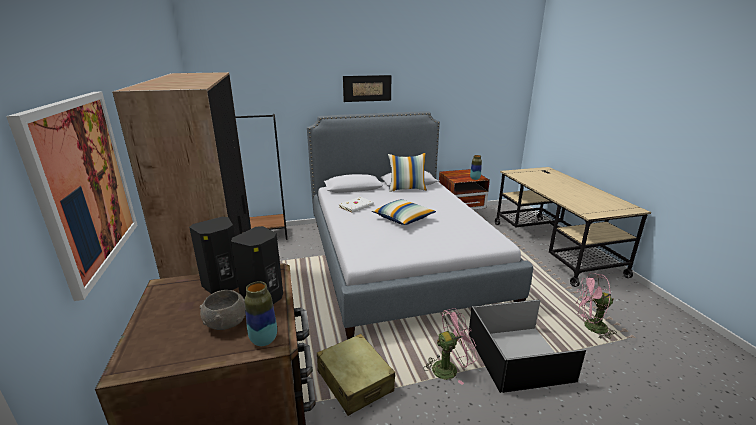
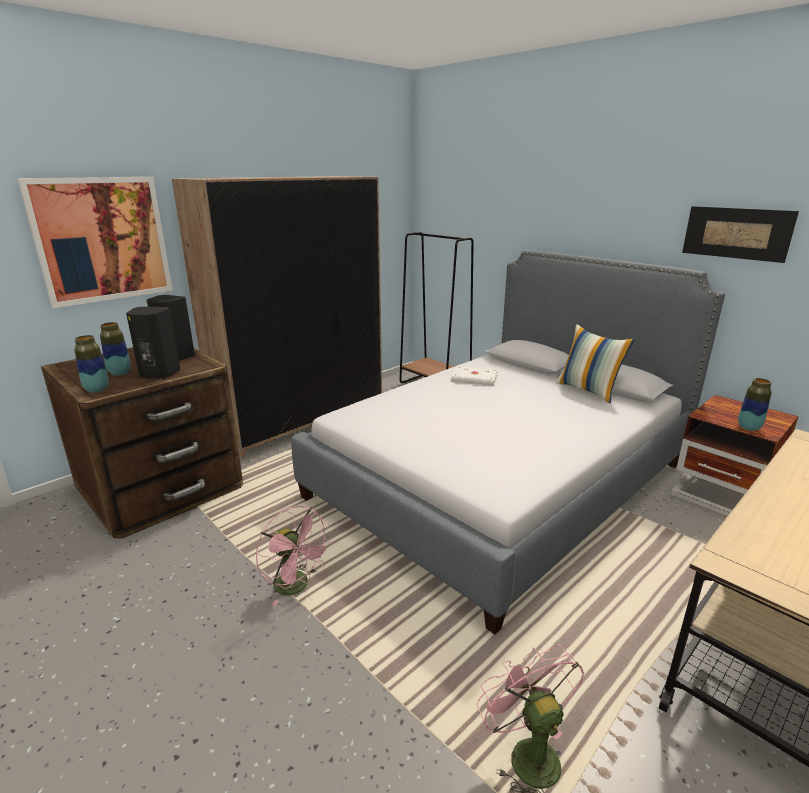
camera: 60 degrees right, 0 degrees up
grey bowl [200,290,246,330] -> vase [100,322,131,376]
beige suitcase [317,334,395,416] -> none
picture [343,75,391,102] -> picture moved to [682,206,799,263]
pillow [372,199,436,225] -> none
black storage box [469,299,586,393] -> none

